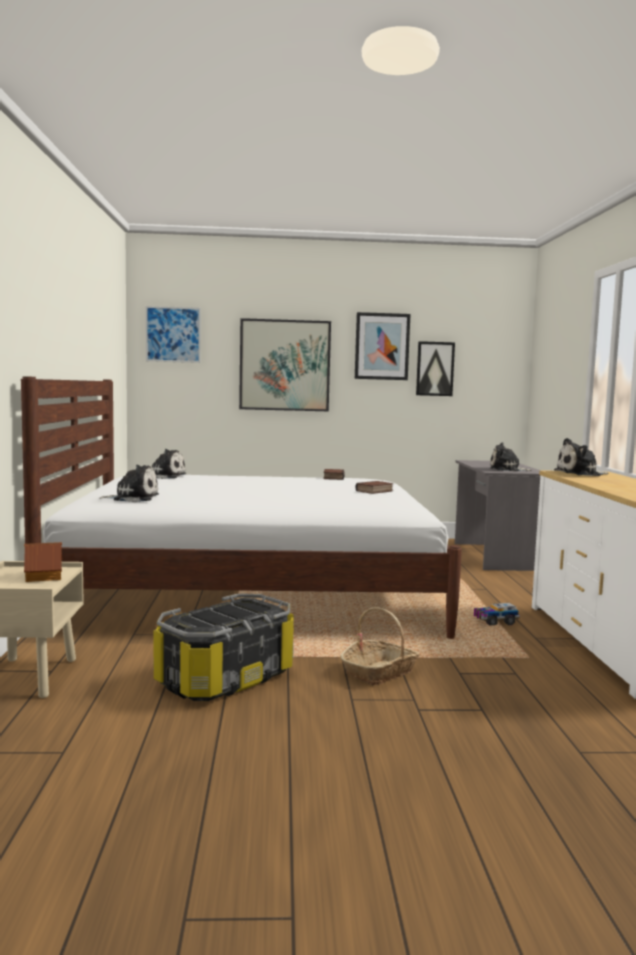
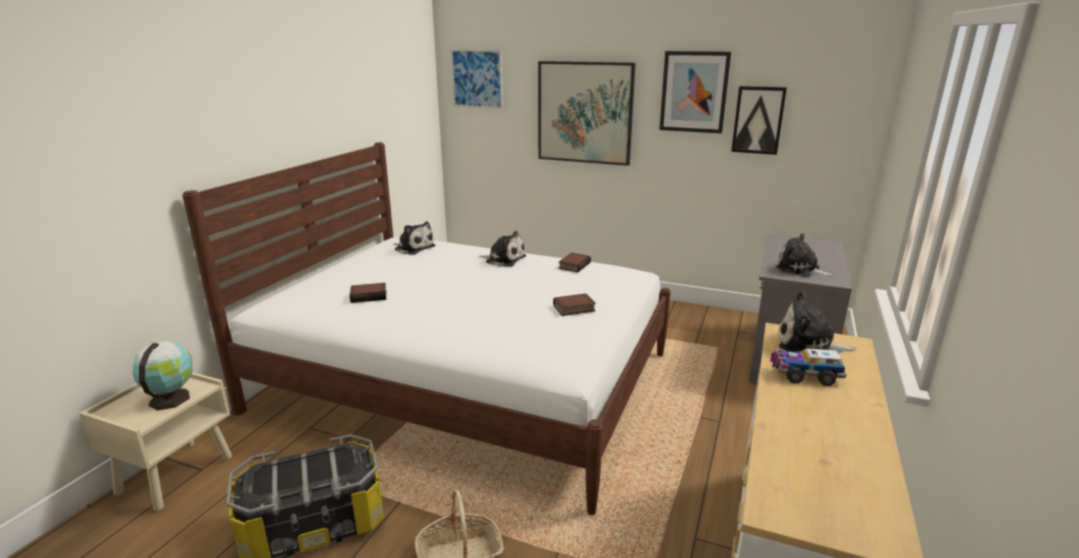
camera: 25 degrees right, 15 degrees up
toy house [24,542,62,582] -> globe [133,341,193,411]
plush toy [99,465,159,502] -> plush toy moved to [478,231,526,267]
toy truck [474,603,520,625] -> toy truck moved to [770,348,847,386]
none -> book [350,283,386,303]

